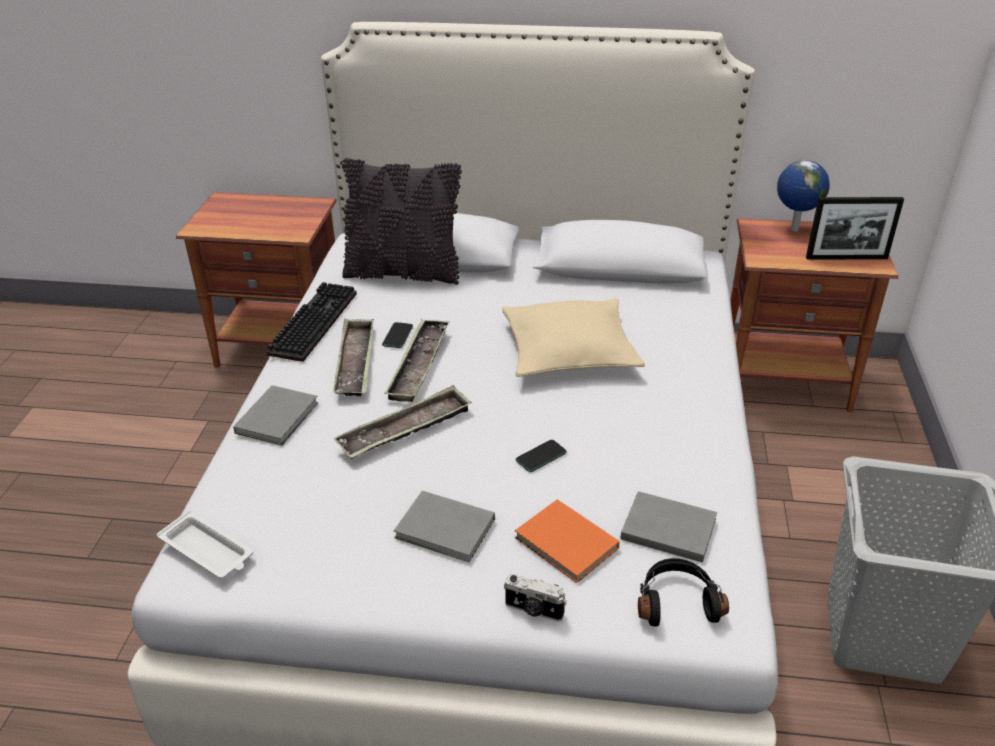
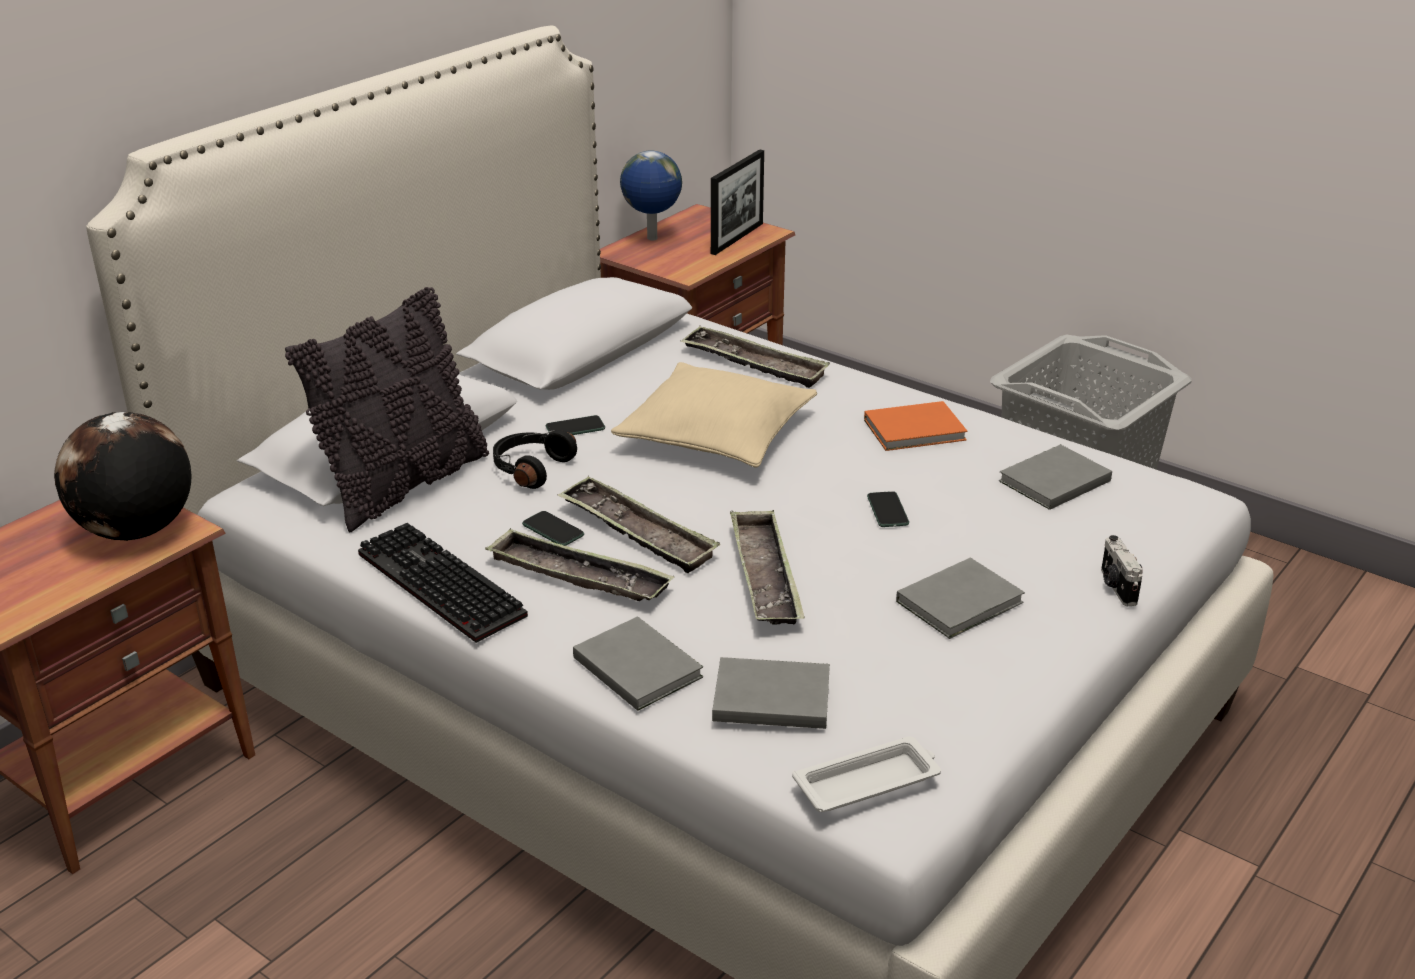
camera: 60 degrees left, 5 degrees down
camera [504,574,567,622] -> camera turned 120 degrees clockwise [1101,535,1143,606]
orange book [515,499,619,583] -> orange book moved to [864,401,967,451]
black headphones [638,558,729,627] -> black headphones moved to [493,430,577,489]
none -> globe [54,412,191,541]
none -> phone [546,415,605,435]
none -> tray [680,326,830,388]
none -> grey book [712,657,830,729]

